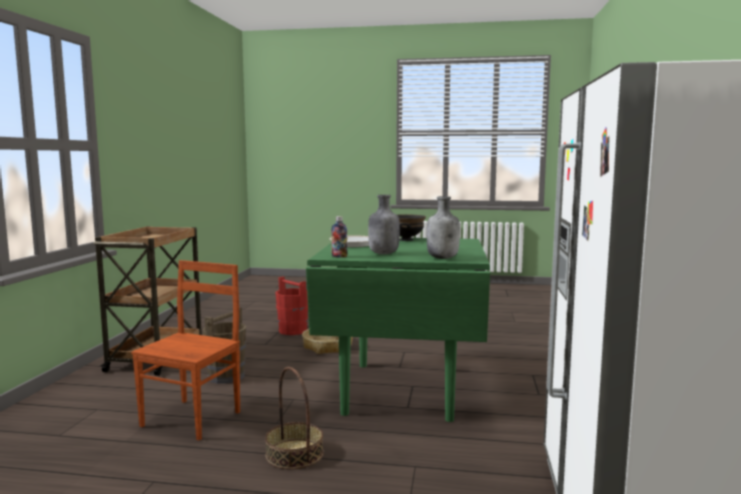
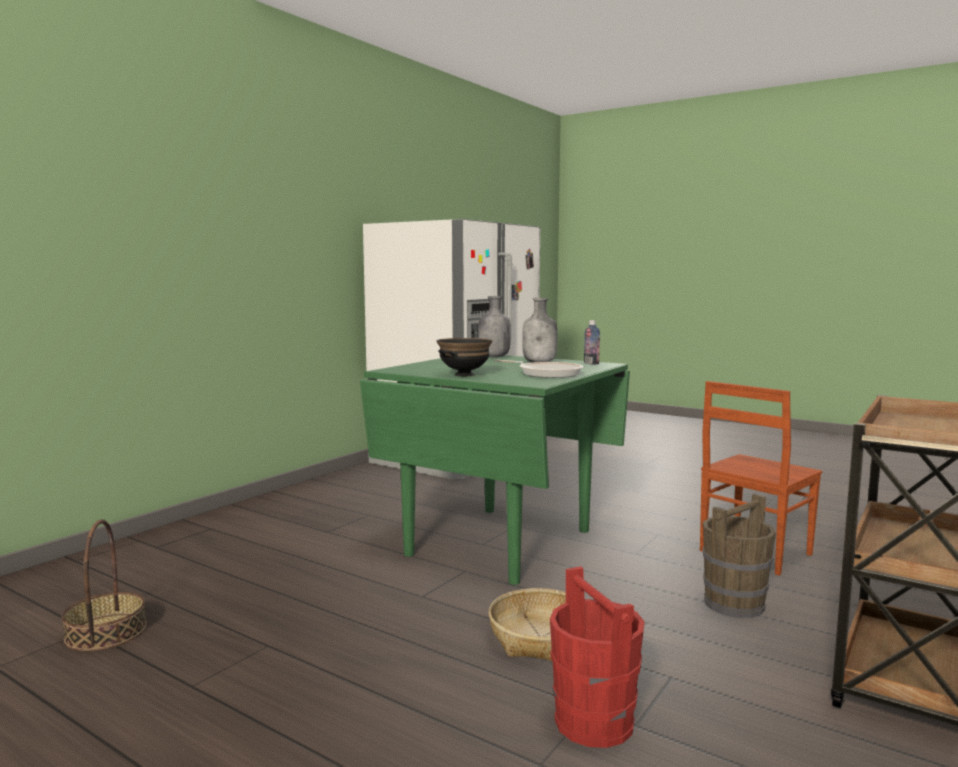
camera: 155 degrees left, 0 degrees up
basket [265,367,324,469] -> basket moved to [61,520,147,651]

